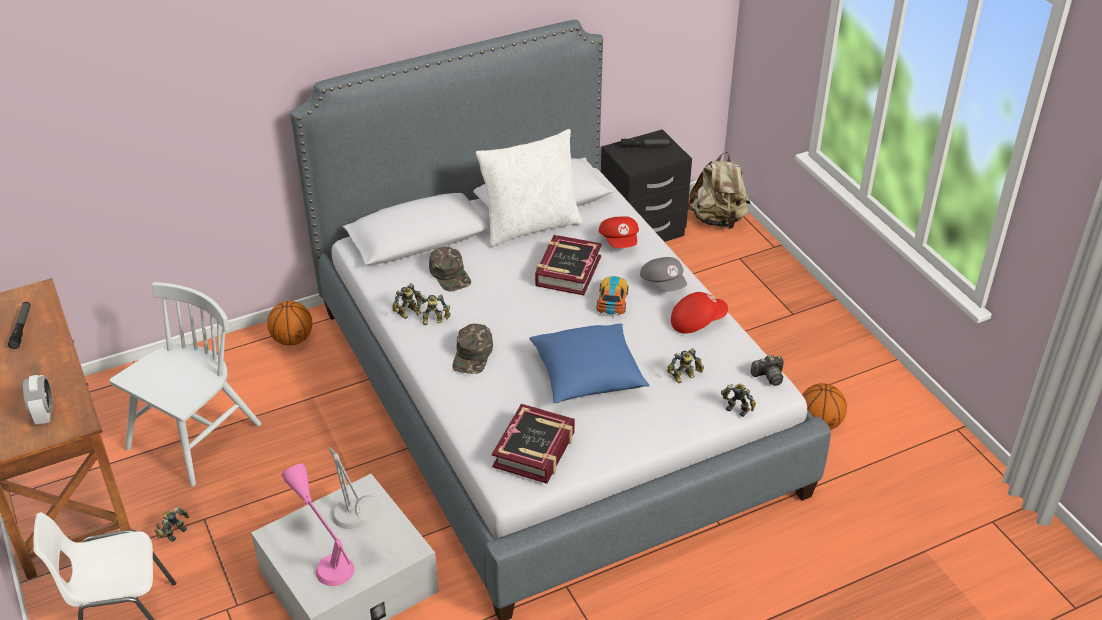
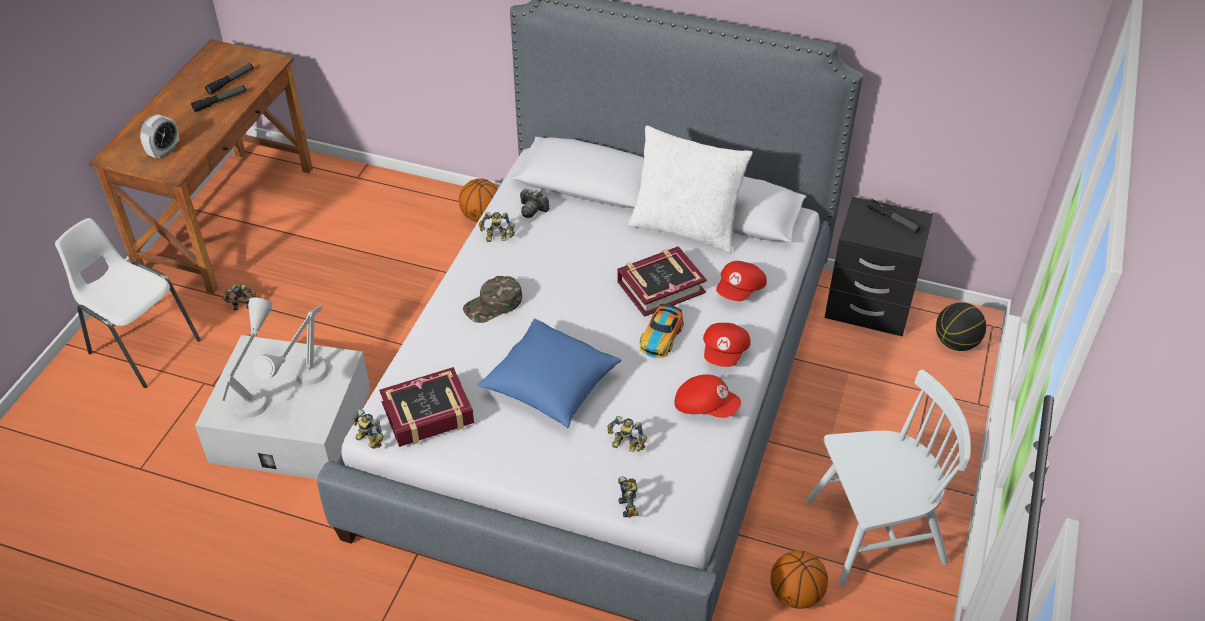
camera: 45 degrees right, 5 degrees up
white chair [110,282,261,486] -> white chair moved to [806,369,971,586]
pink table lamp [281,464,354,586] -> grey table lamp [221,297,273,418]
toy robot [415,294,451,325] -> toy robot moved to [352,409,384,449]
green cap [429,246,471,291] -> none
toy car [597,276,629,316] -> toy car turned 150 degrees clockwise [640,304,684,358]
grey cap [640,257,687,291] -> red cap [703,323,751,367]
beige backpack [688,152,751,229] -> basketball [936,302,986,351]
camera [751,355,784,386] -> camera moved to [520,189,549,218]
none -> flashlight [191,85,246,112]

